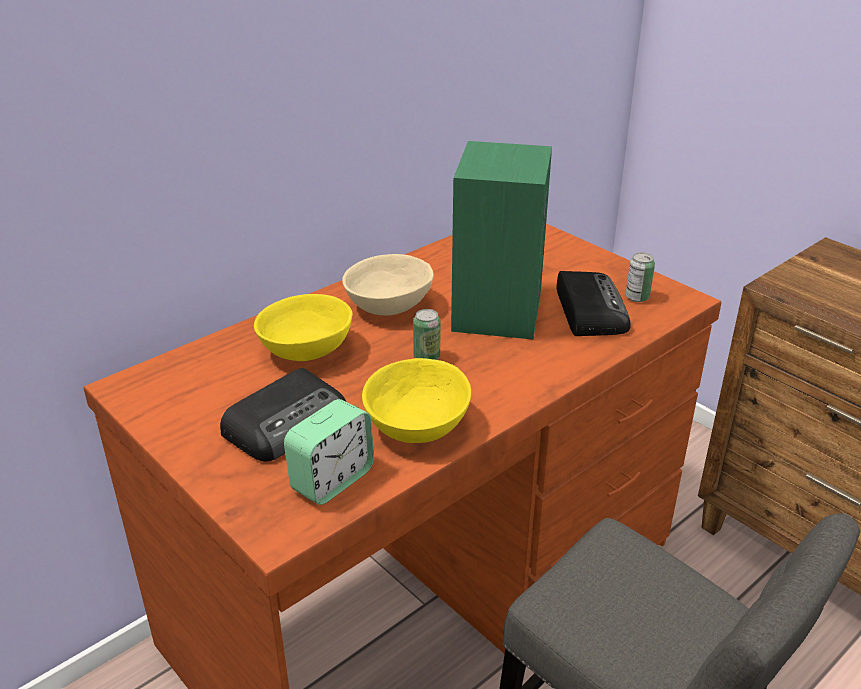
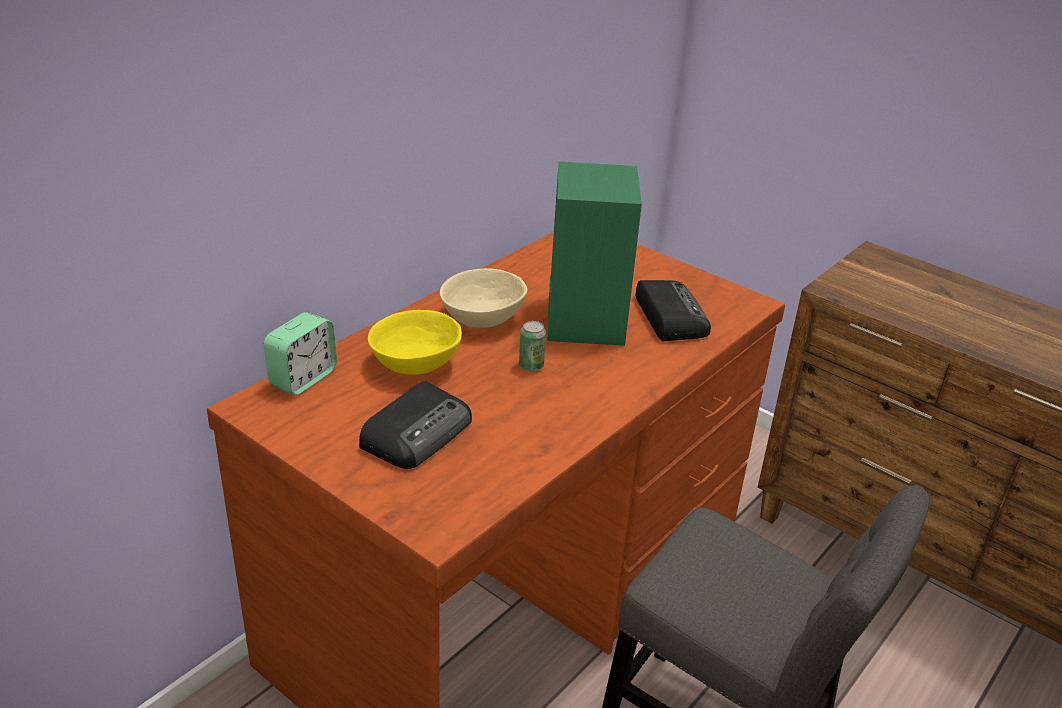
camera: 10 degrees left, 0 degrees up
alarm clock [284,399,374,505] -> alarm clock moved to [263,312,337,395]
yellow bowl [362,358,471,443] -> none
can [626,253,655,302] -> none

